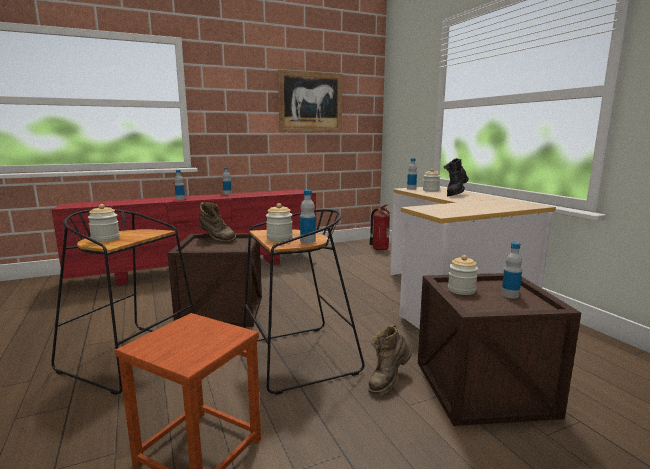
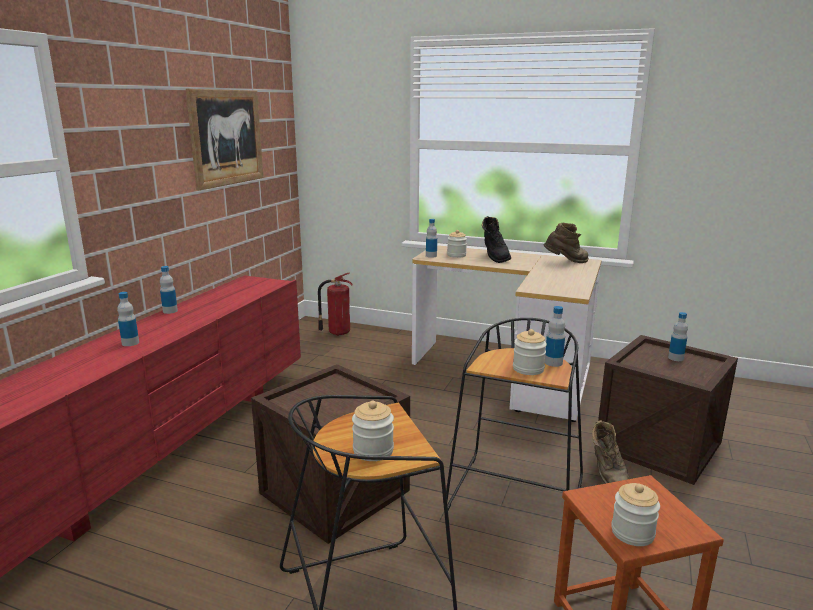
camera: 45 degrees left, 5 degrees up
brown boot [199,202,237,243] -> brown boot moved to [544,223,589,263]
jar [448,255,478,295] -> jar moved to [611,483,660,546]

